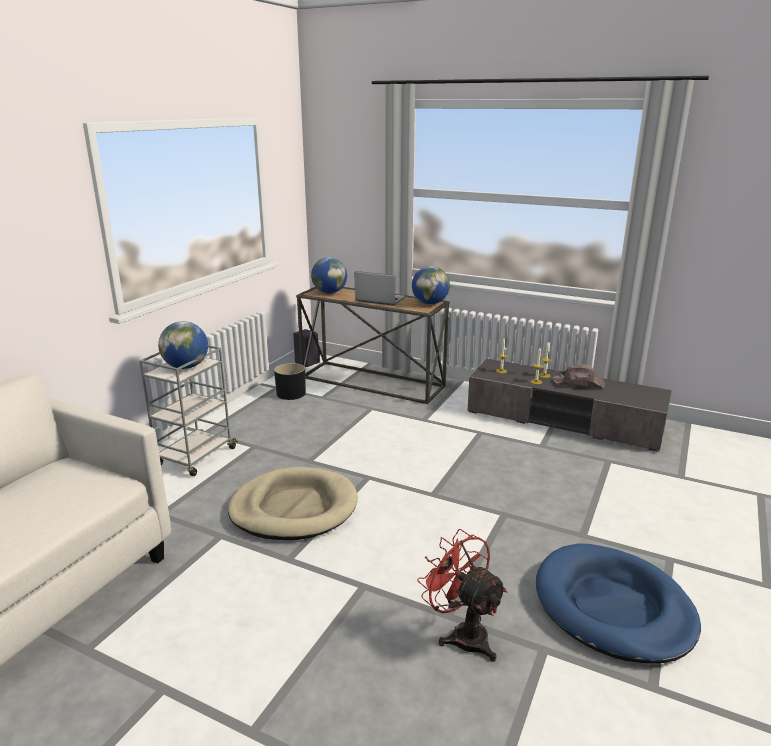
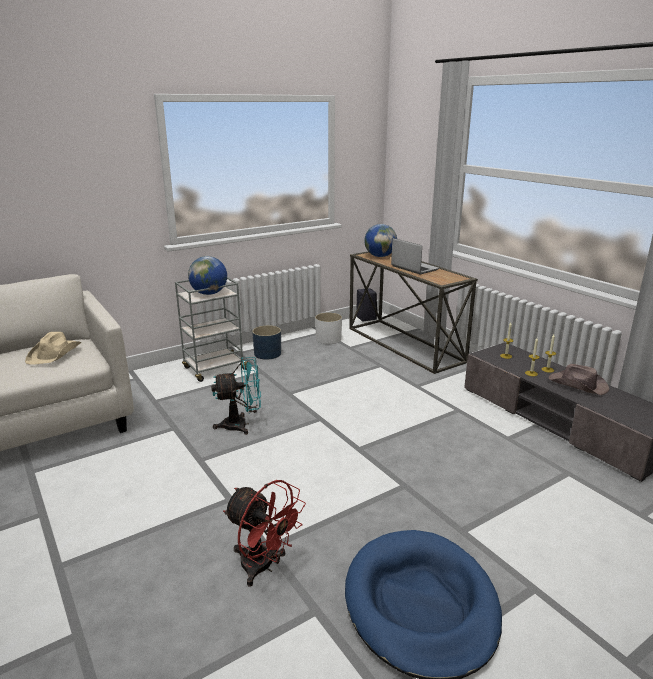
camera: 30 degrees right, 0 degrees up
beige dog bed [228,467,358,540] -> turquoise fan [211,357,261,435]
black planter [274,363,306,400] -> white planter [315,312,342,344]
globe [412,266,450,304] -> none
red fan [417,529,508,662] -> red fan turned 135 degrees clockwise [223,480,306,587]
none -> beige hat [25,332,82,365]
none -> blue planter [252,325,281,360]

